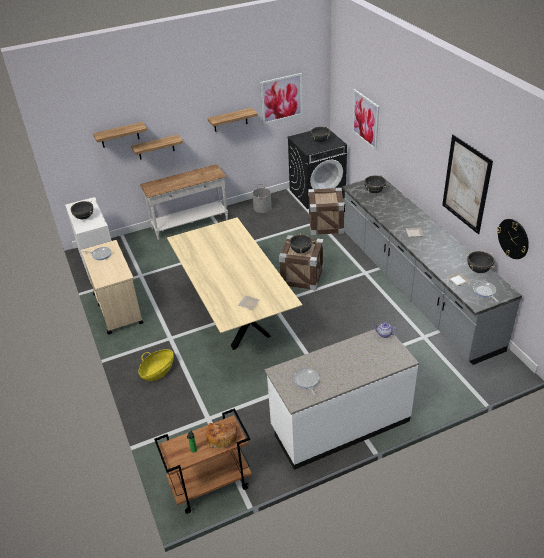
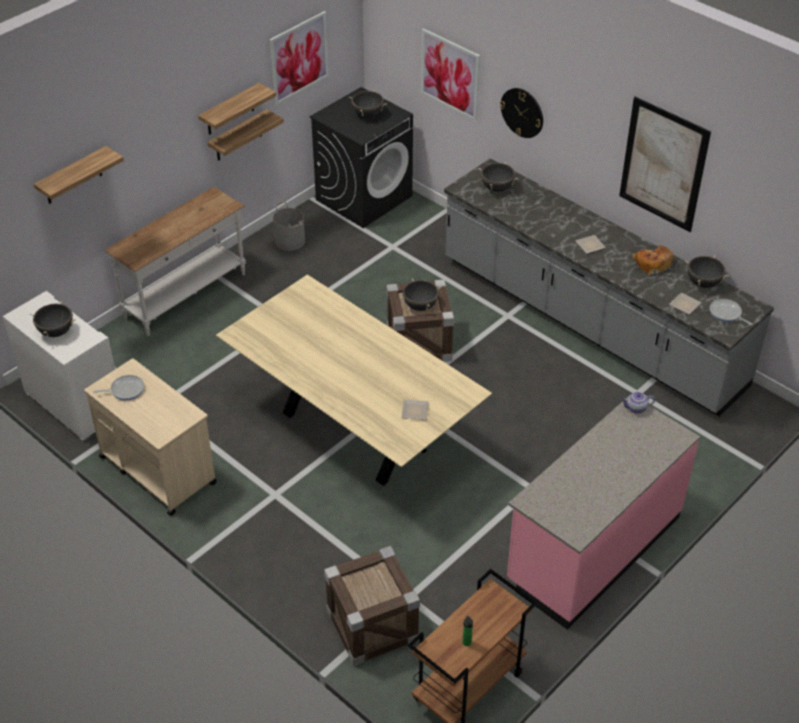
camera: 25 degrees left, 5 degrees up
shelf [131,135,183,159] -> shelf moved to [208,109,284,161]
basket [138,349,174,381] -> none
bread [206,422,237,448] -> bread moved to [632,245,673,275]
white counter [265,329,419,470] -> pink counter [507,395,700,630]
frying pan [294,368,319,396] -> none
crate [308,187,345,235] -> crate moved to [324,546,420,666]
wall clock [497,219,529,259] -> wall clock moved to [500,88,543,138]

